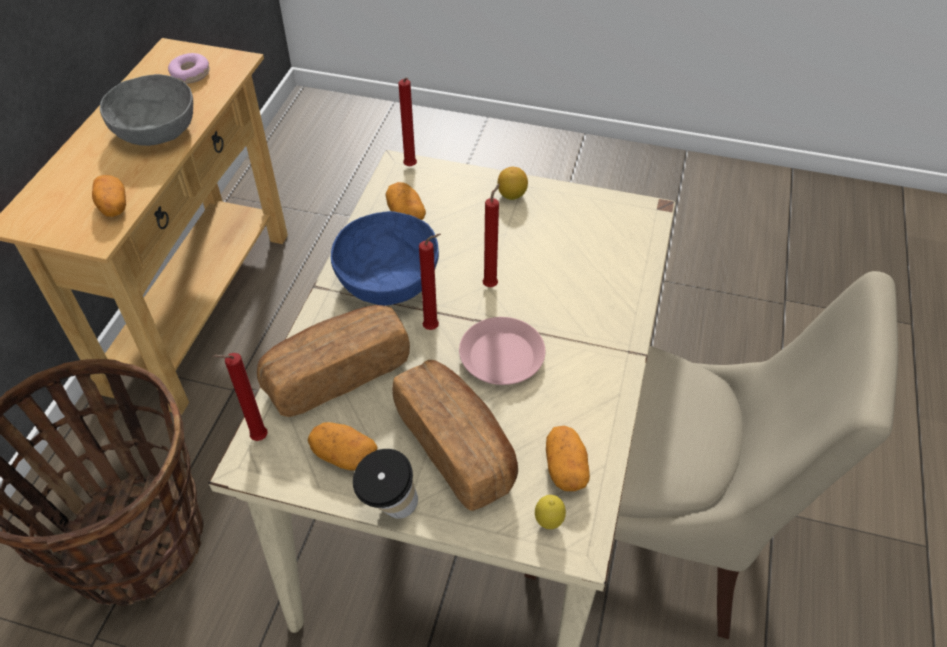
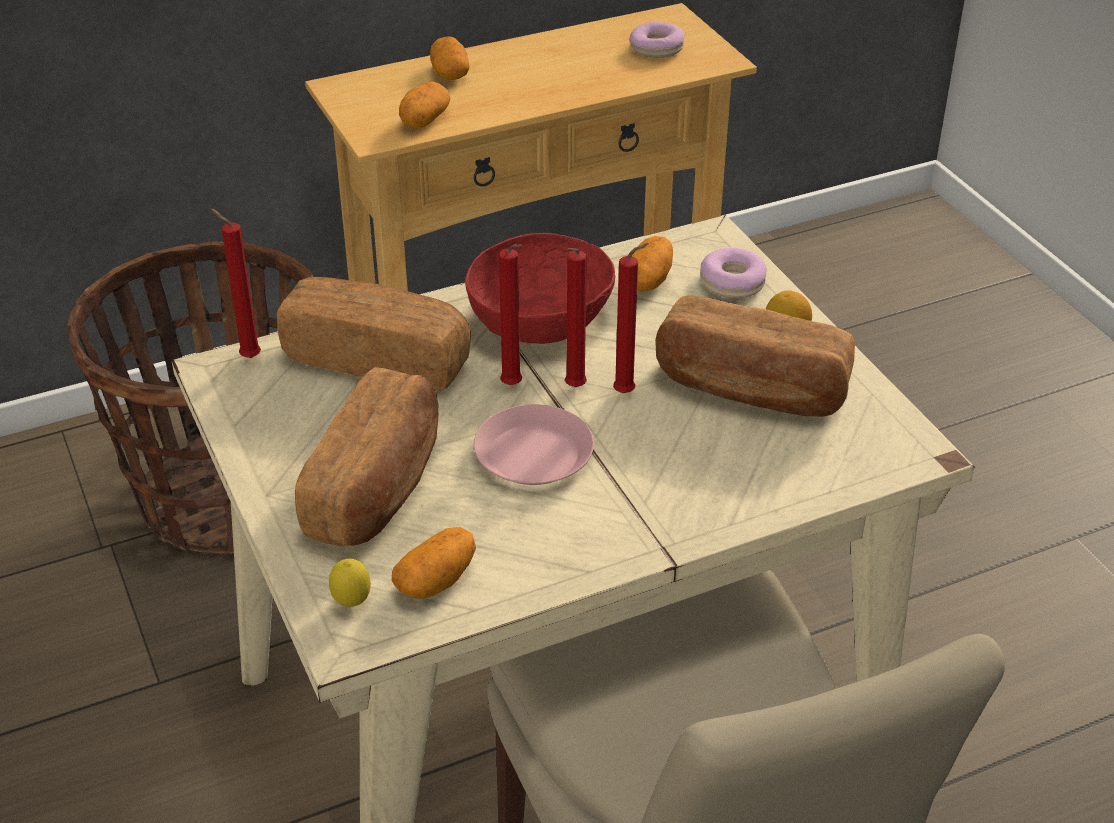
camera: 50 degrees right, 10 degrees down
grey bowl [100,74,193,146] -> none
potato [308,422,377,471] -> potato moved to [430,37,469,80]
blue bowl [331,211,439,306] -> red bowl [465,233,616,344]
cup [353,449,418,519] -> none
red candle [398,77,417,167] -> red candle moved to [565,248,587,387]
none -> bread [655,295,855,417]
none -> donut [700,248,767,298]

